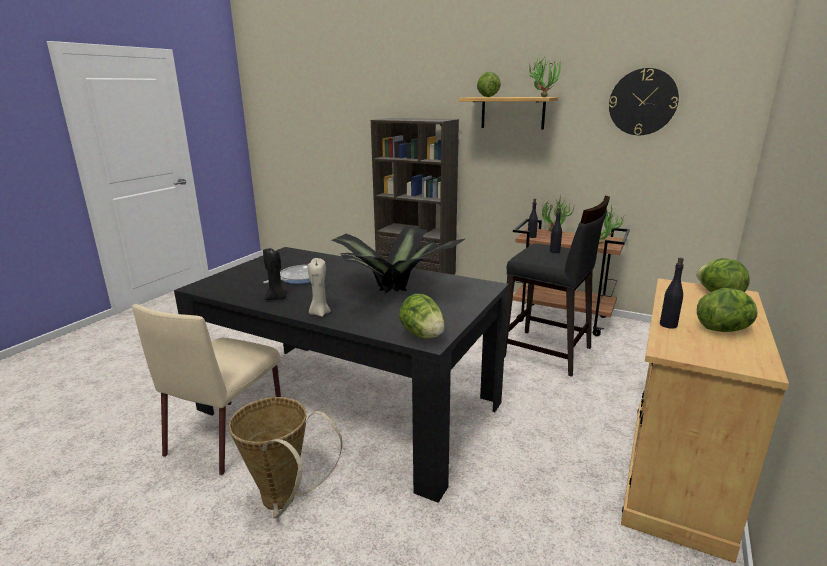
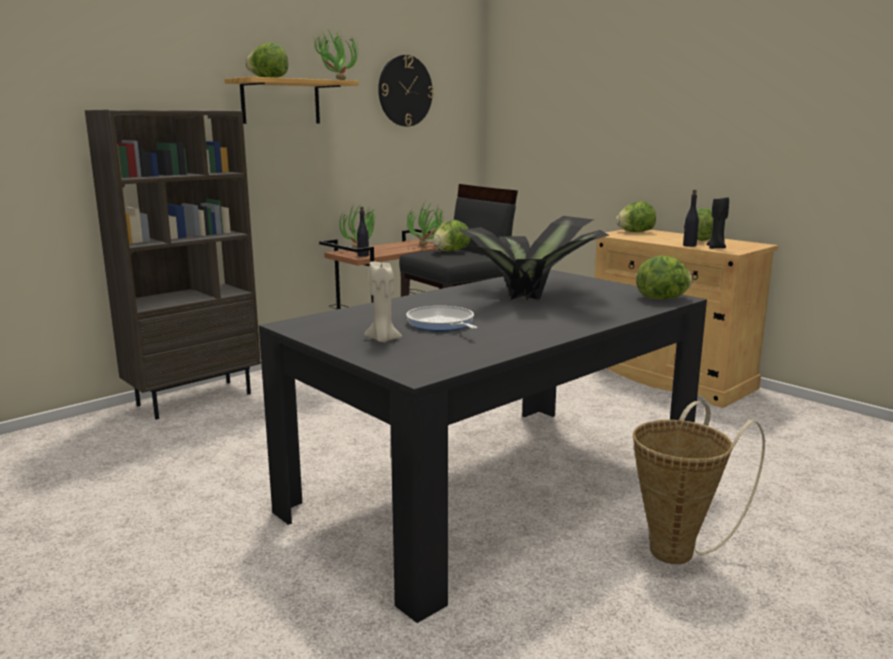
camera: 70 degrees left, 5 degrees down
beige chair [132,304,281,475] -> none
black candle [263,248,287,300] -> black candle moved to [706,196,729,249]
beige candle [308,258,331,317] -> beige candle moved to [364,260,402,342]
black bottle [550,208,562,253] -> lettuce [433,220,471,252]

